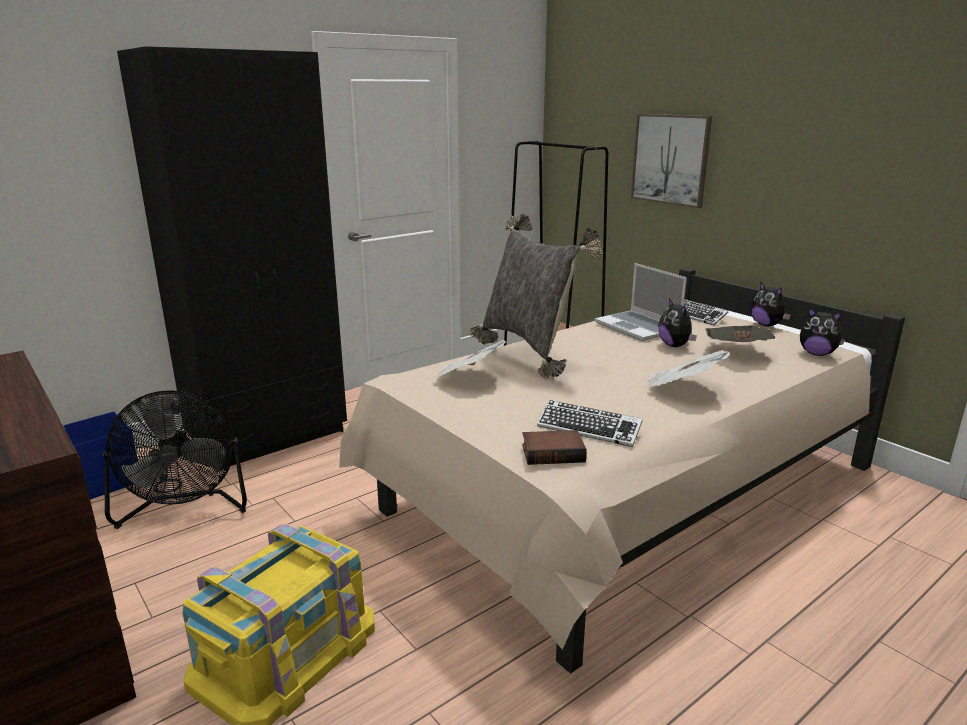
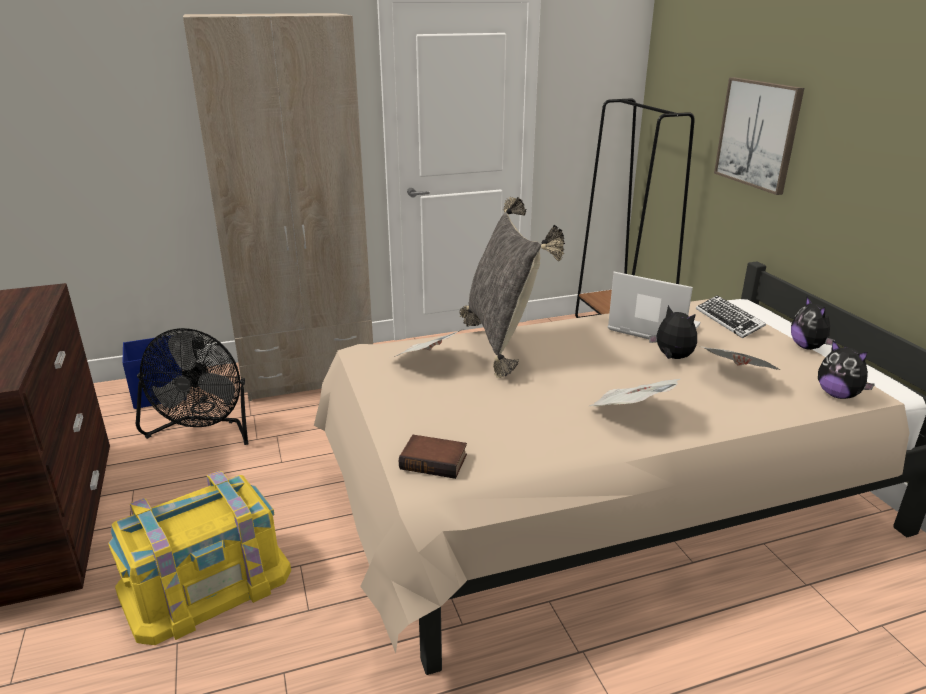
camera: 20 degrees right, 5 degrees up
black wardrobe [117,46,347,471] -> beige wardrobe [183,13,373,401]
keyboard [537,400,643,447] -> none
laptop [595,263,687,341] -> laptop turned 135 degrees clockwise [608,272,700,339]
plush toy [658,298,697,347] -> plush toy turned 135 degrees clockwise [649,305,697,359]

